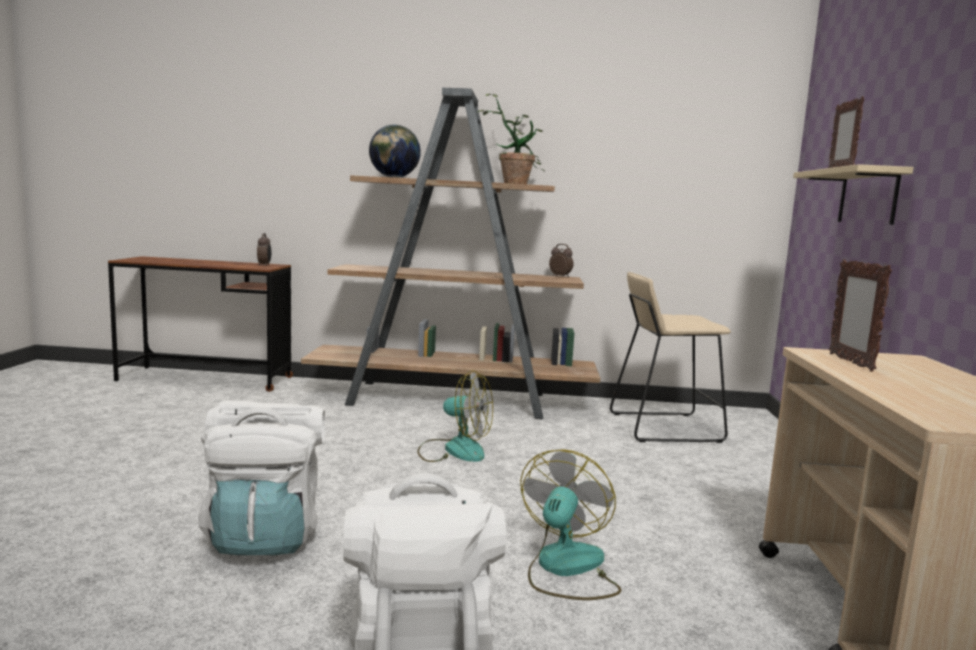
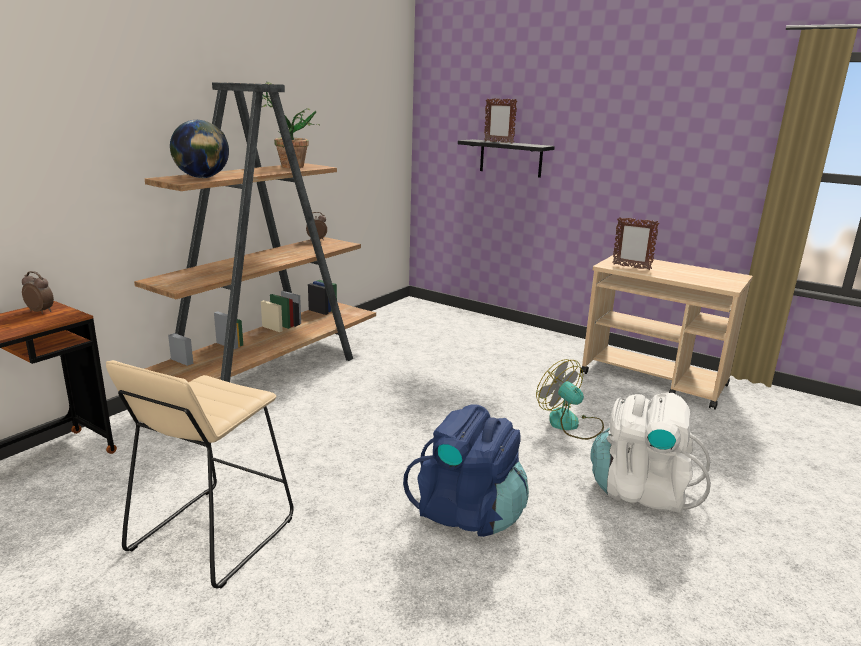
camera: 60 degrees left, 10 degrees up
white backpack [198,400,325,555] -> blue backpack [403,404,529,537]
fan [417,370,493,462] -> none
beige stool [610,272,731,443] -> beige stool moved to [106,360,294,588]
beige shelf [793,164,914,225] -> black shelf [458,139,555,178]

